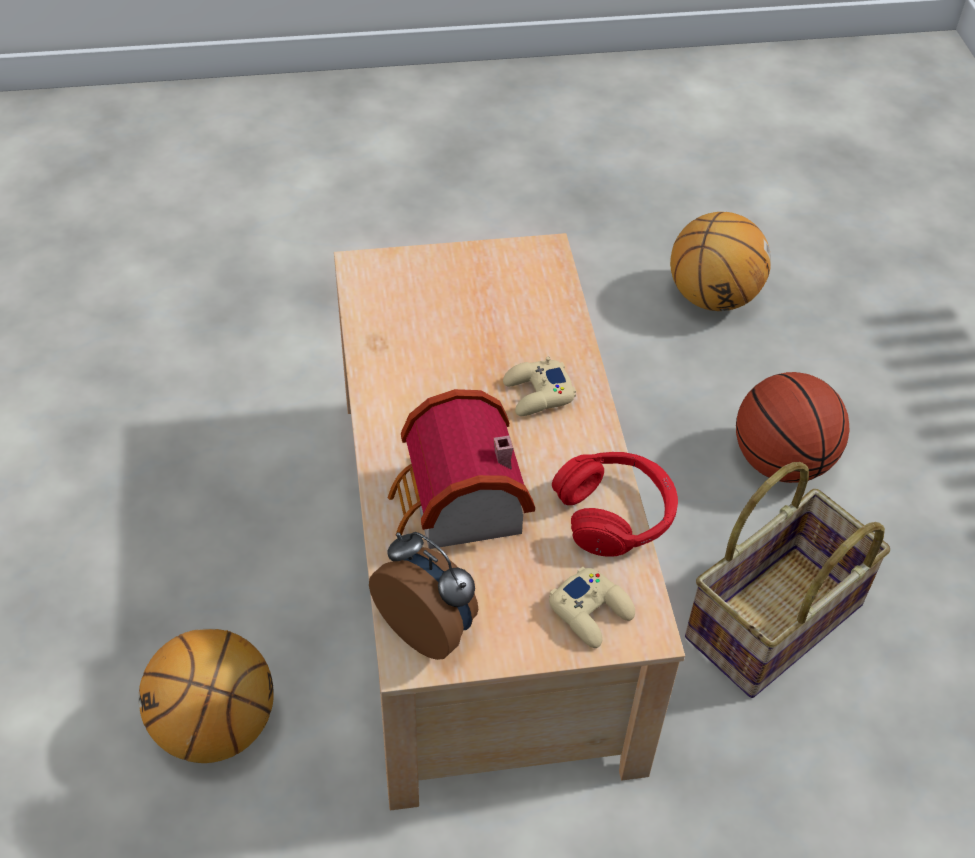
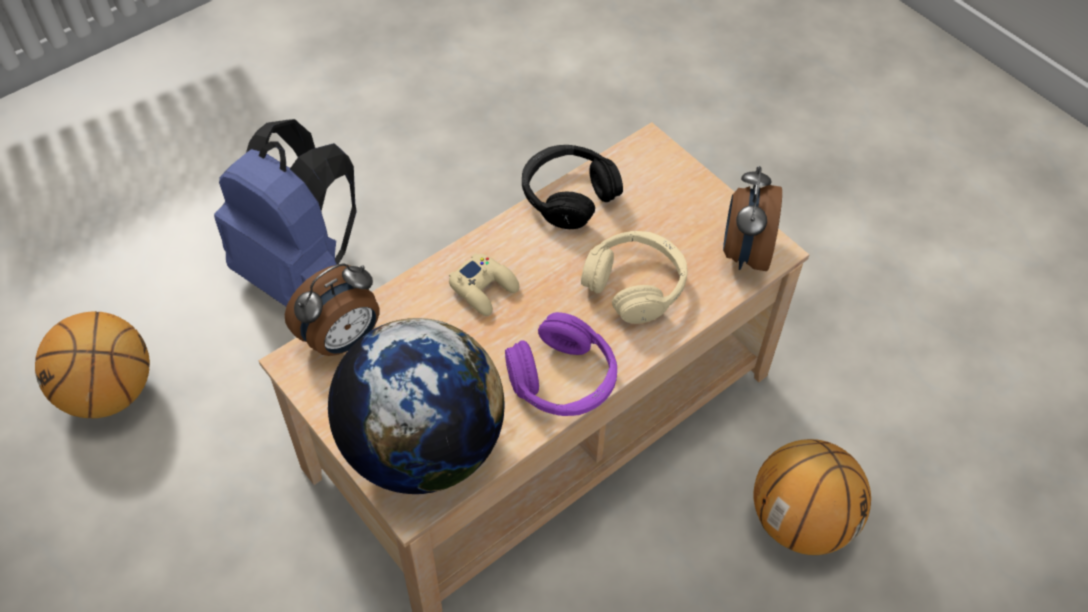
camera: 120 degrees left, 5 degrees up
toy house [388,389,535,549] -> beige headphones [581,231,688,324]
beige game controller [549,567,635,648] -> none
red headphones [552,452,678,557] -> black headphones [522,145,623,229]
basket [685,462,890,698] -> none
basketball [736,372,850,483] -> blue backpack [214,119,357,306]
none -> alarm clock [285,263,379,356]
none -> globe [328,318,505,494]
none -> purple headphones [505,312,617,416]

